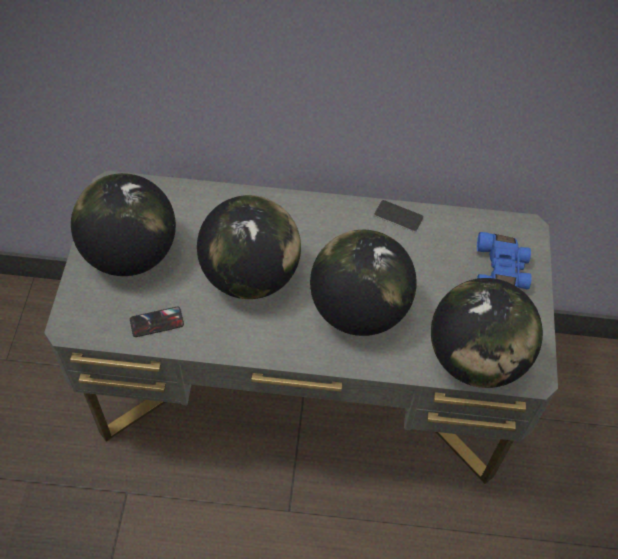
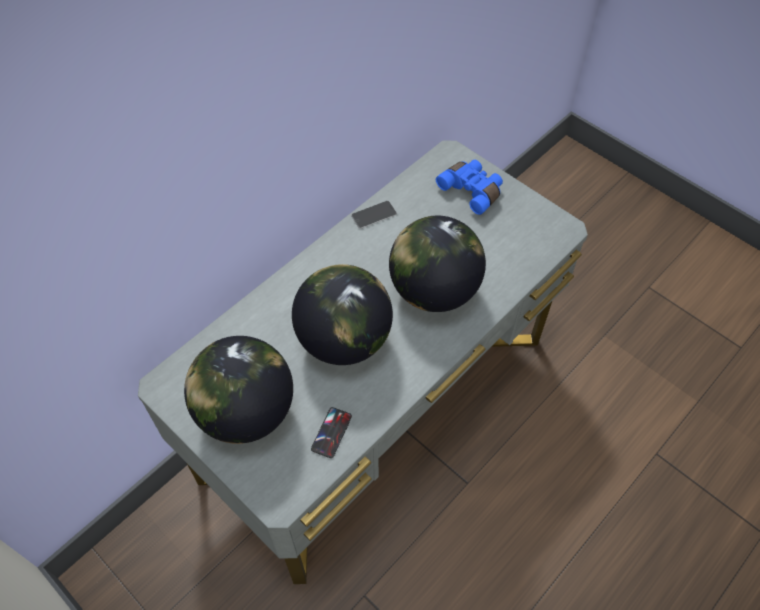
camera: 50 degrees left, 0 degrees up
globe [431,278,543,388] -> none

